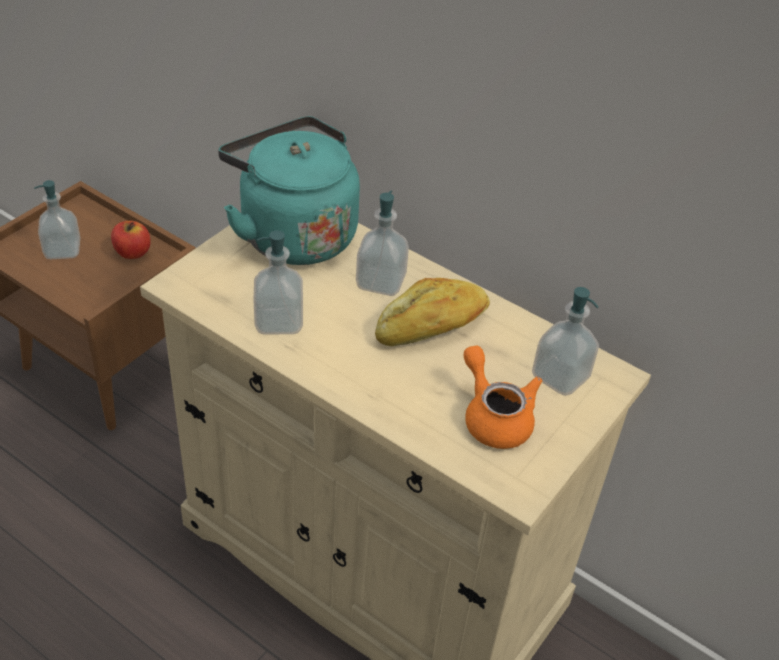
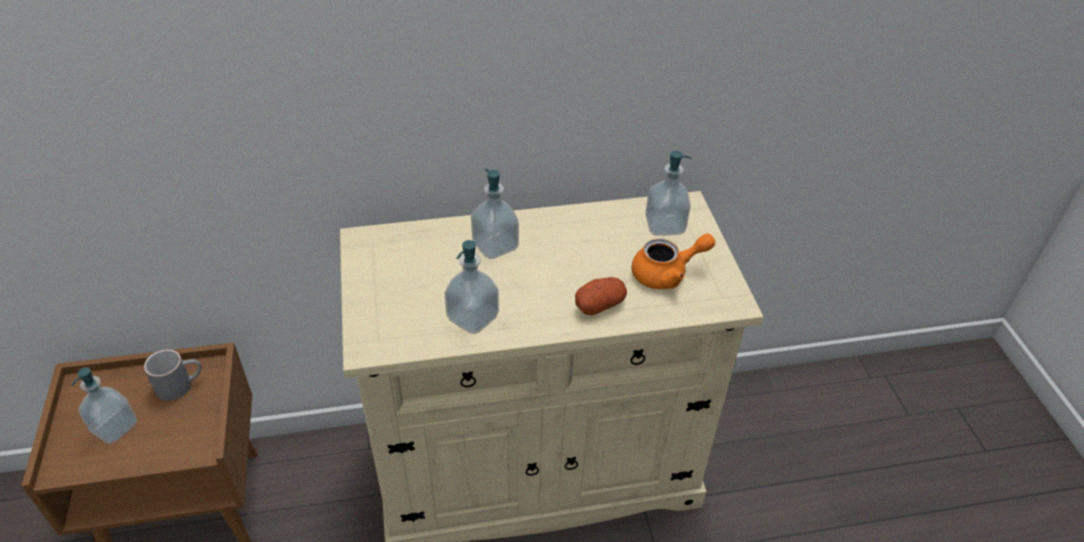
camera: 45 degrees left, 0 degrees up
apple [111,221,151,259] -> grey mug [144,349,202,401]
turquoise kettle [218,116,360,265] -> none
bread [375,278,490,346] -> none
orange teapot [463,346,542,449] -> orange teapot turned 150 degrees clockwise [632,233,715,289]
none -> potato [575,277,627,316]

